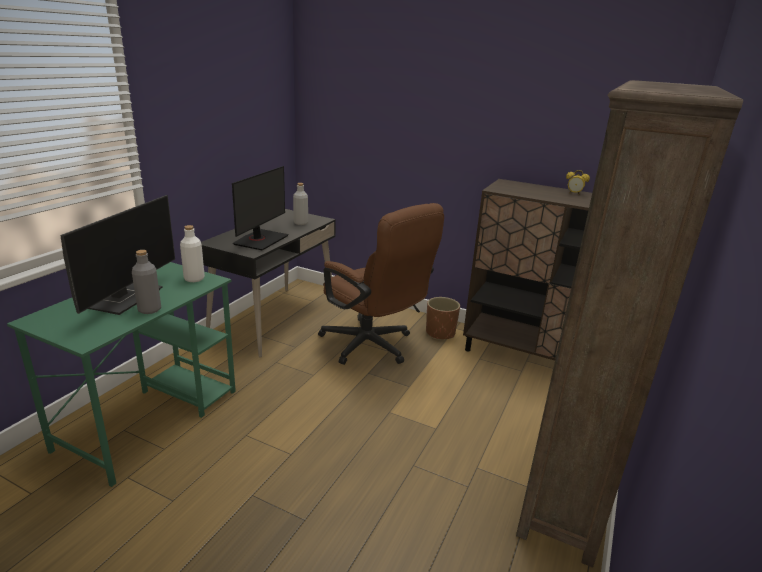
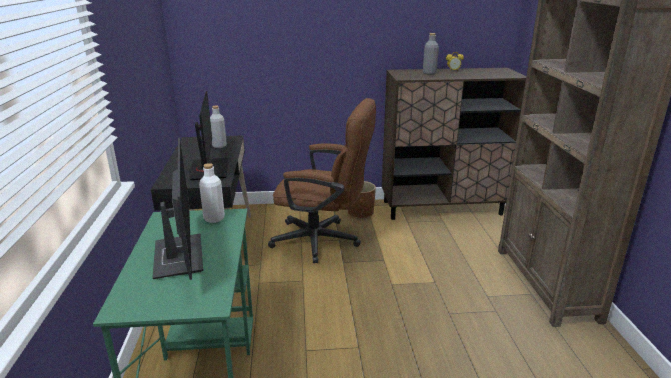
camera: 30 degrees left, 0 degrees up
grey bottle [132,250,161,314] -> grey bottle moved to [423,33,439,75]

